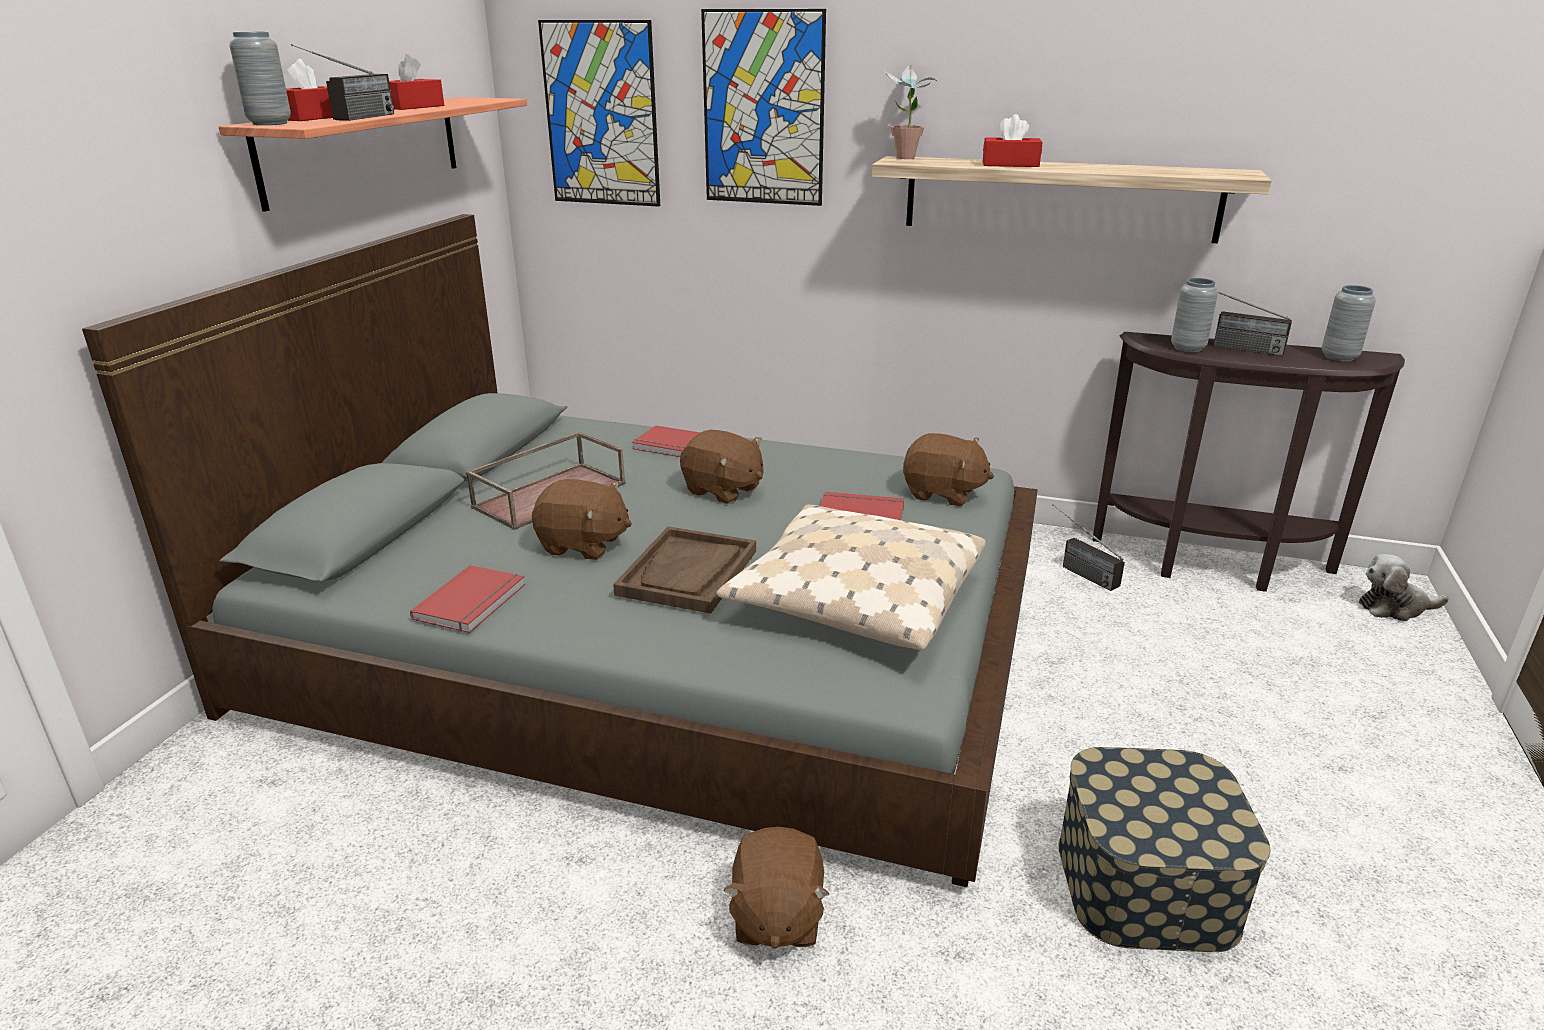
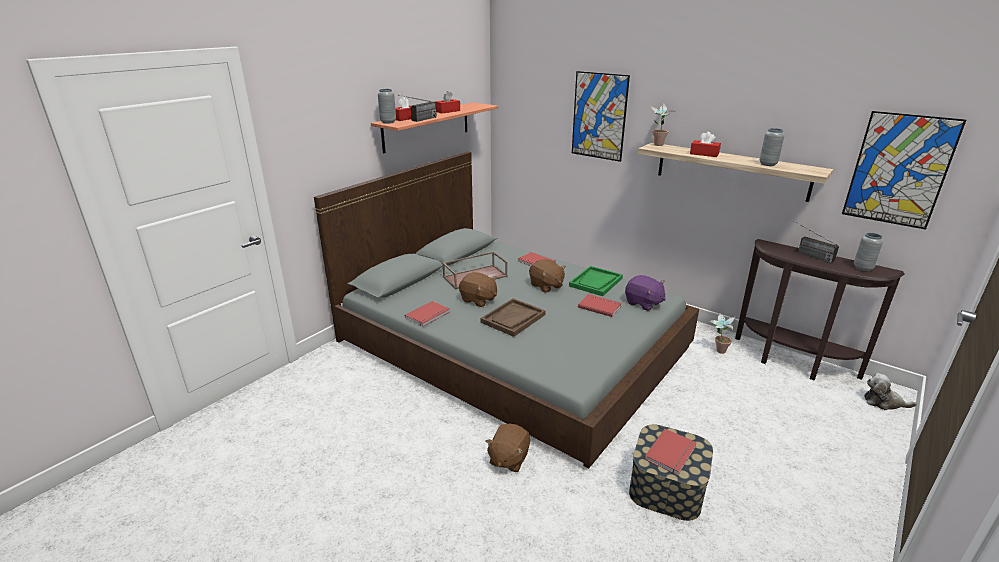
camera: 20 degrees right, 0 degrees up
picture [538,20,660,207] -> picture moved to [842,111,966,230]
beige pillow [716,505,986,650] -> none
brown plush toy [903,433,994,506] -> purple plush toy [625,275,666,311]
radio [1052,504,1125,591] -> potted plant [710,313,735,354]
grey vase [1171,278,1218,353] -> grey vase moved to [760,128,785,166]
none -> green tray [569,266,623,296]
none -> red book [644,429,697,475]

